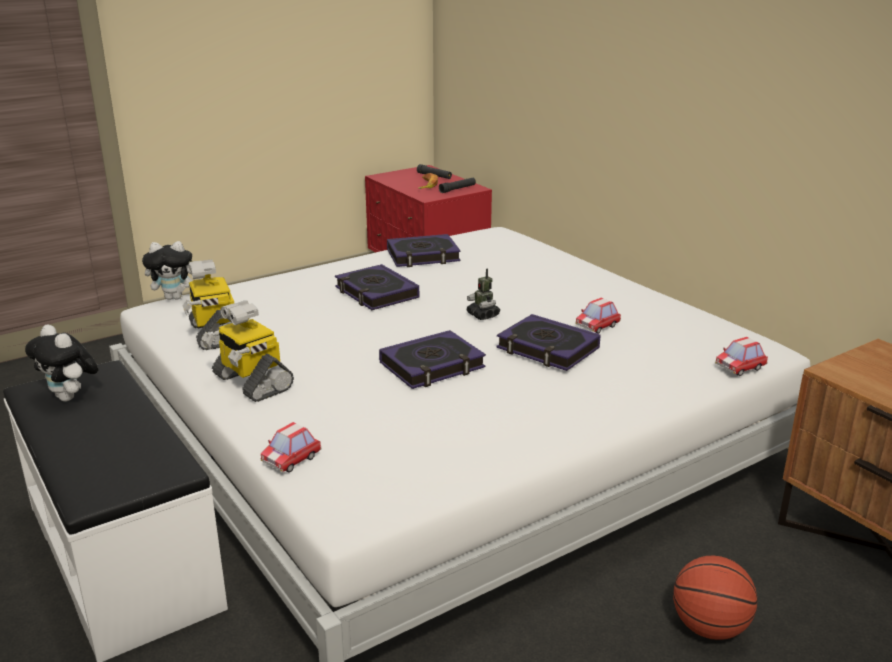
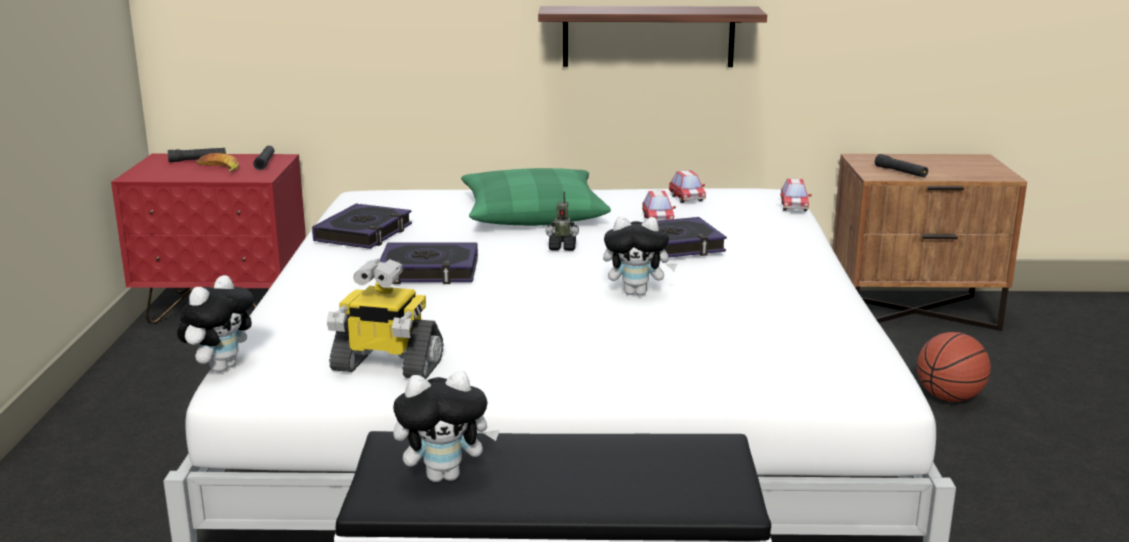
camera: 55 degrees left, 5 degrees down
toy robot [201,301,294,402] -> none
toy car [261,422,321,473] -> toy car moved to [669,170,706,203]
book [379,330,486,389] -> plush toy [603,216,677,296]
none -> green pillow [461,168,611,226]
none -> shelf [538,6,767,67]
none -> black flashlight [875,154,928,177]

